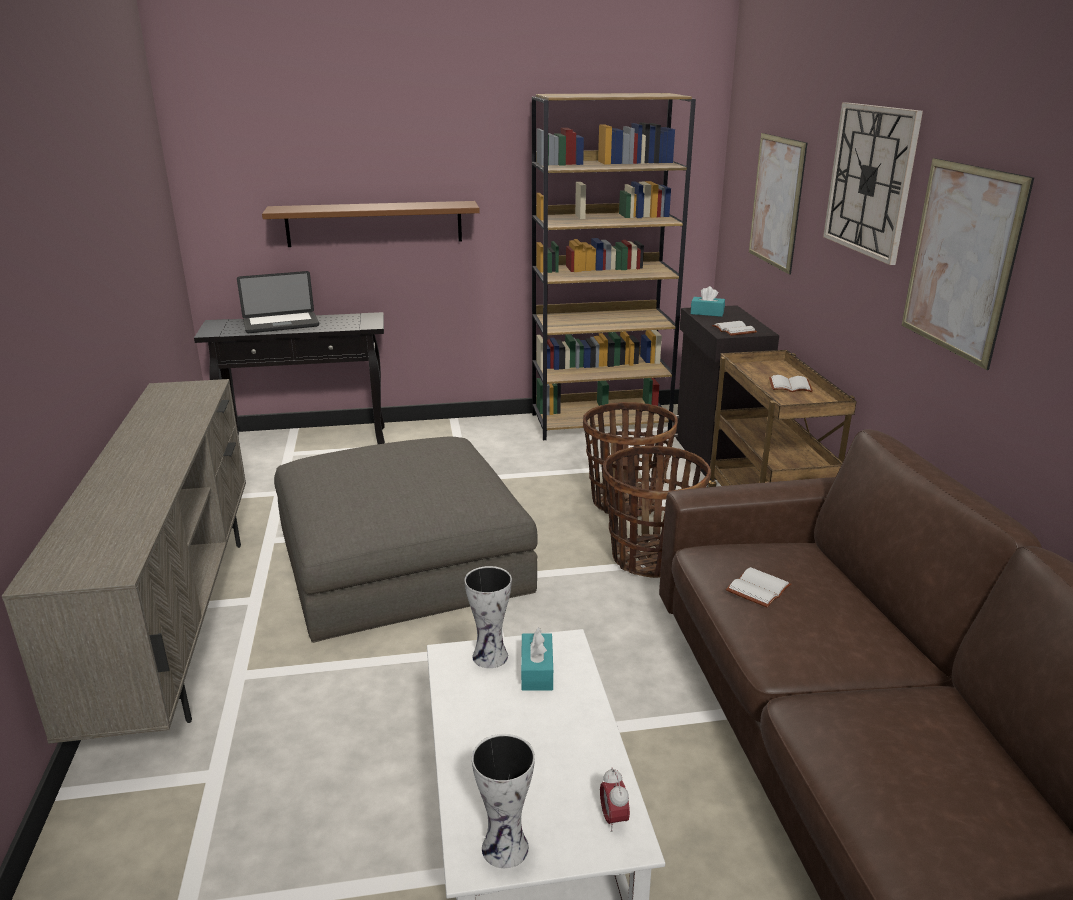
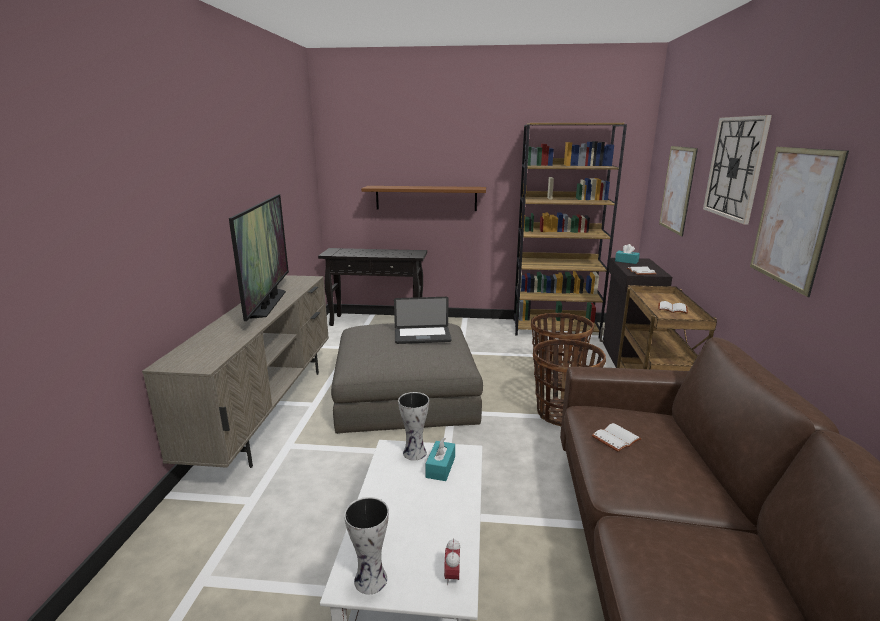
camera: 15 degrees right, 5 degrees down
laptop [237,271,319,333] -> laptop moved to [394,297,452,344]
none -> television [229,194,289,321]

